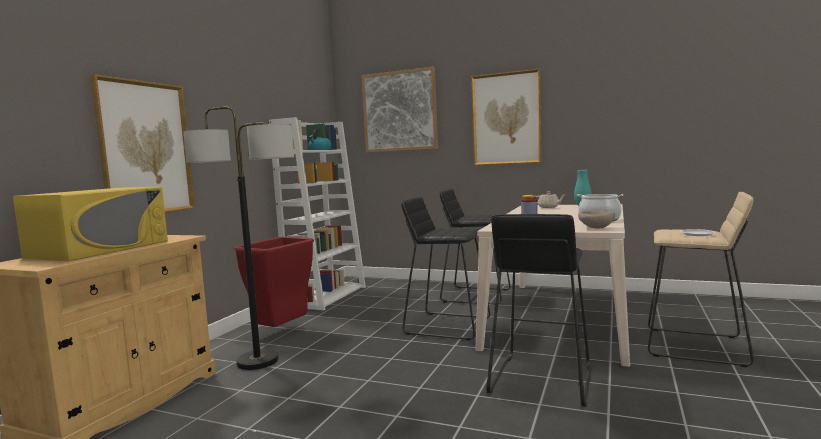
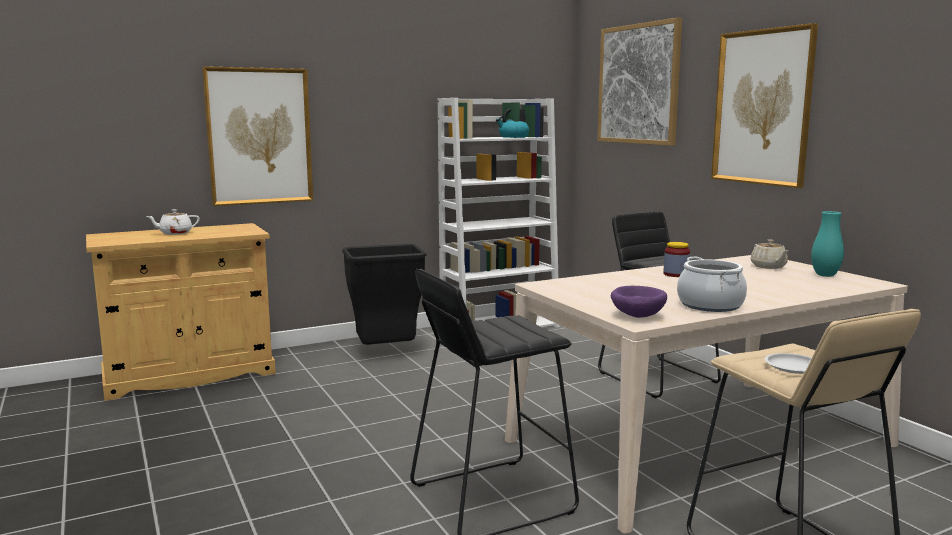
camera: 40 degrees right, 5 degrees up
yellow microwave [13,186,168,261] -> white teapot [146,209,200,235]
floor lamp [183,107,294,370] -> none
red trash can [234,237,314,327] -> black trash can [342,244,427,345]
black stool [401,197,490,340] -> none
beige bowl [578,210,615,229] -> purple bowl [611,286,667,318]

